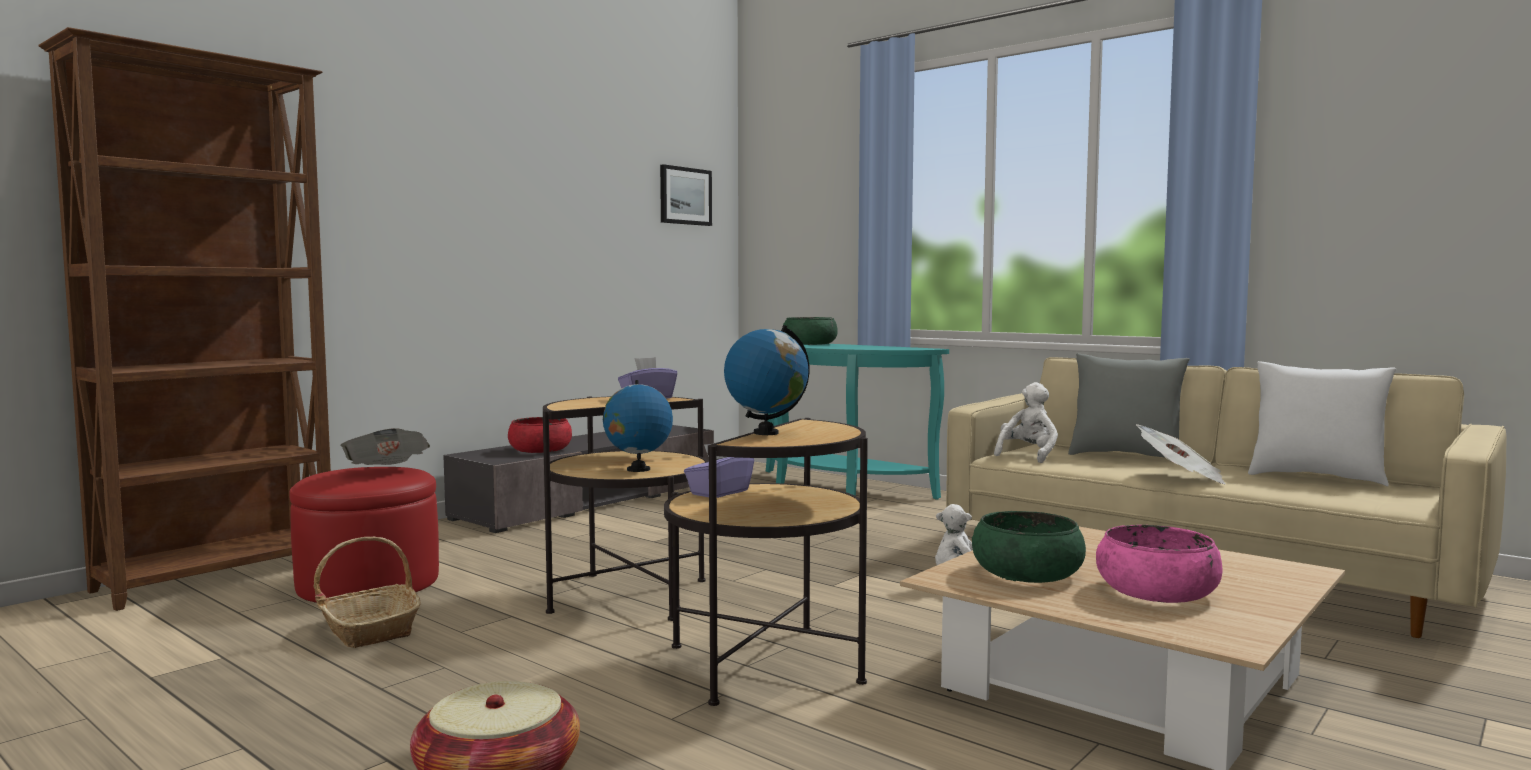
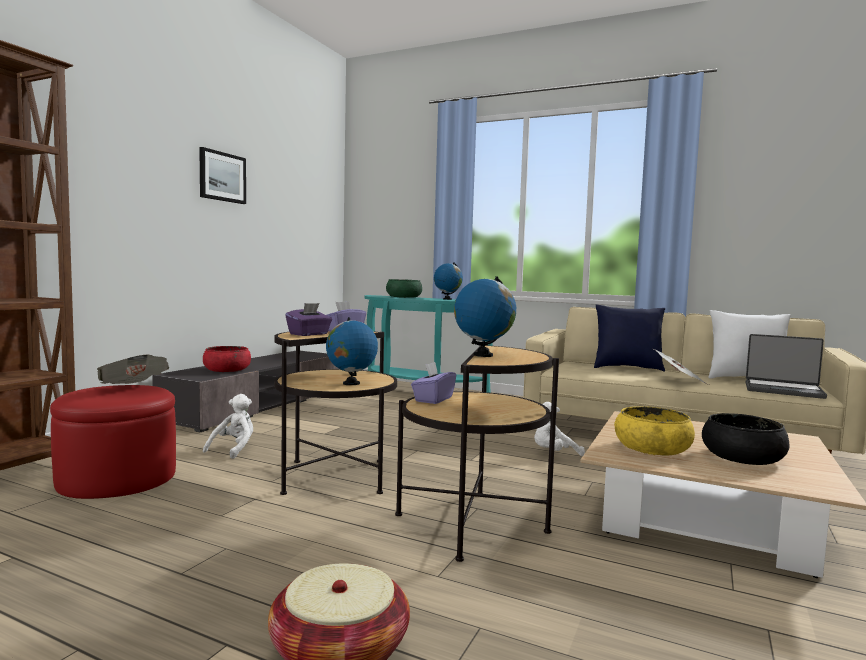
camera: 15 degrees left, 0 degrees up
basket [314,537,421,648] -> none
picture [660,164,712,226] -> picture moved to [199,147,246,204]
green bowl [972,511,1086,583] -> yellow bowl [614,407,695,455]
white plush toy [994,382,1058,463] -> white plush toy moved to [203,394,253,459]
grey pillow [1068,354,1190,458] -> blue pillow [594,305,665,372]
pink bowl [1096,525,1223,603] -> black bowl [702,413,790,465]
none -> purple tissue box [285,303,332,336]
none -> globe [434,262,463,300]
none -> laptop [746,334,827,399]

